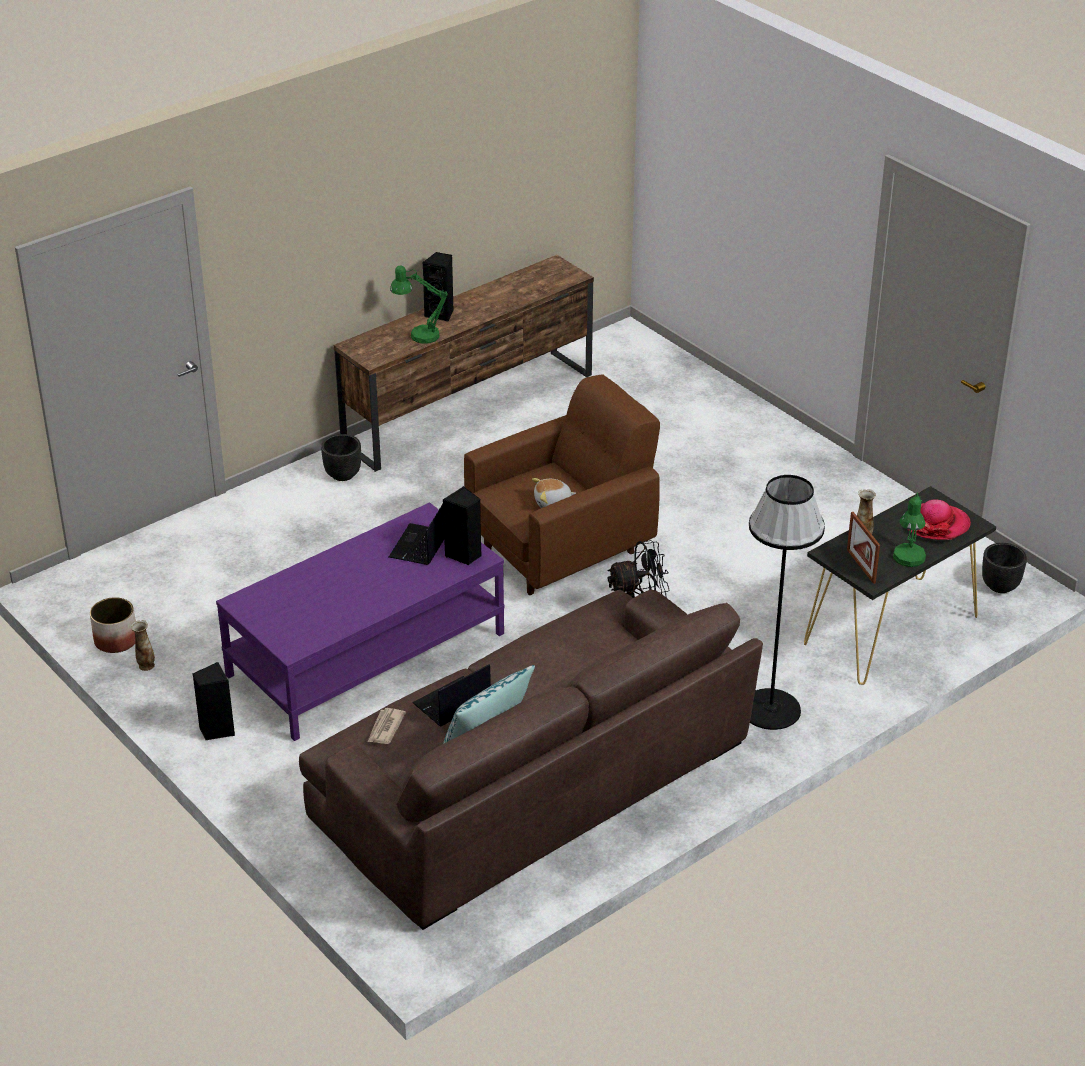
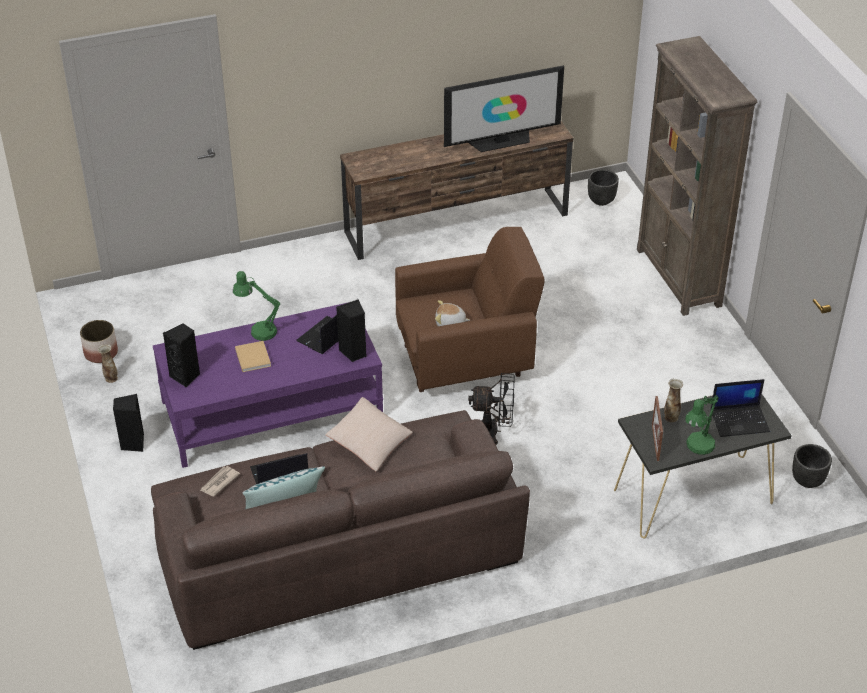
camera: 20 degrees right, 5 degrees up
black planter [321,434,361,481] -> black planter moved to [588,169,619,206]
green table lamp [390,265,448,344] -> green table lamp moved to [233,271,281,341]
black speaker [423,252,454,322] -> black speaker moved to [163,323,200,387]
black floor lamp [749,475,825,730] -> none
hat [906,499,971,540] -> laptop [711,379,770,437]
none -> beige book [235,341,271,372]
none -> beige pillow [325,397,413,472]
none -> television [444,65,564,152]
none -> brown bookcase [637,36,757,316]

